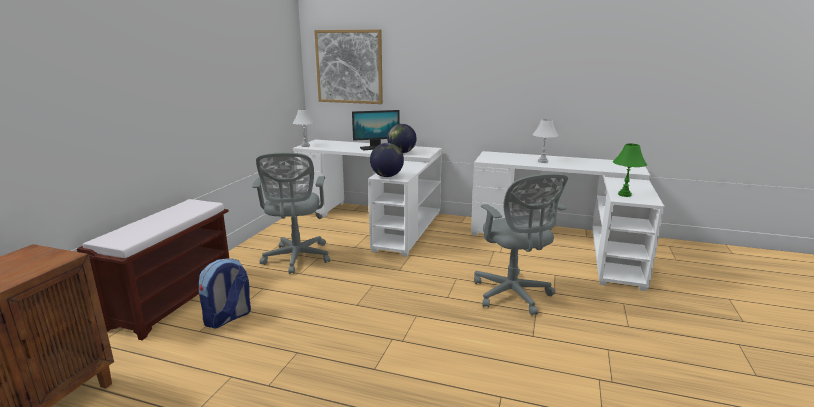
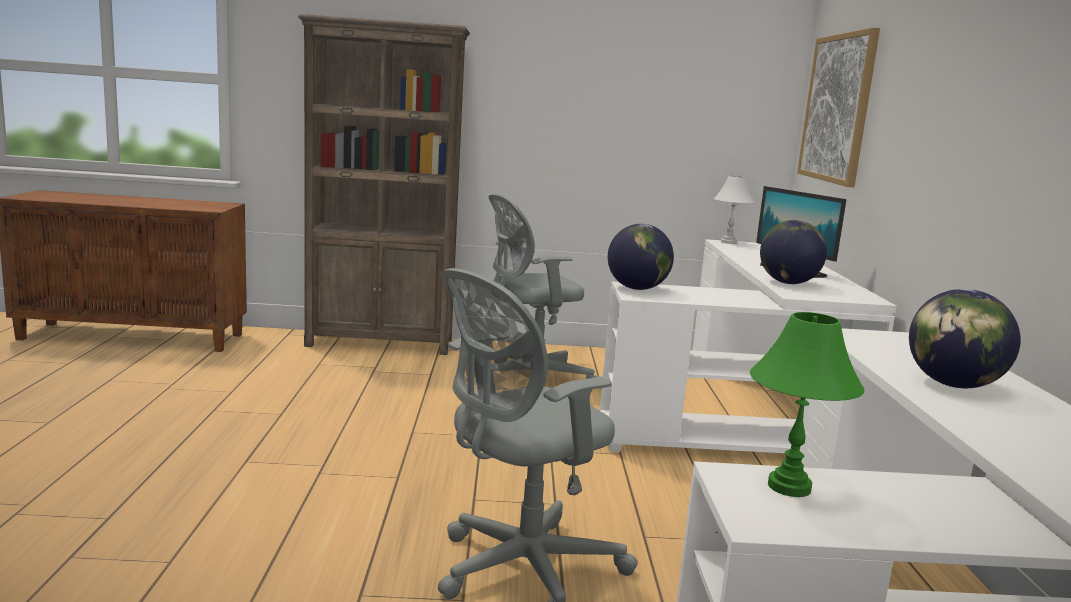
camera: 70 degrees right, 5 degrees down
brown bench [77,199,229,340] -> brown bookcase [298,14,470,355]
backpack [199,258,251,329] -> none
white table lamp [532,119,559,163] -> globe [909,289,1021,388]

